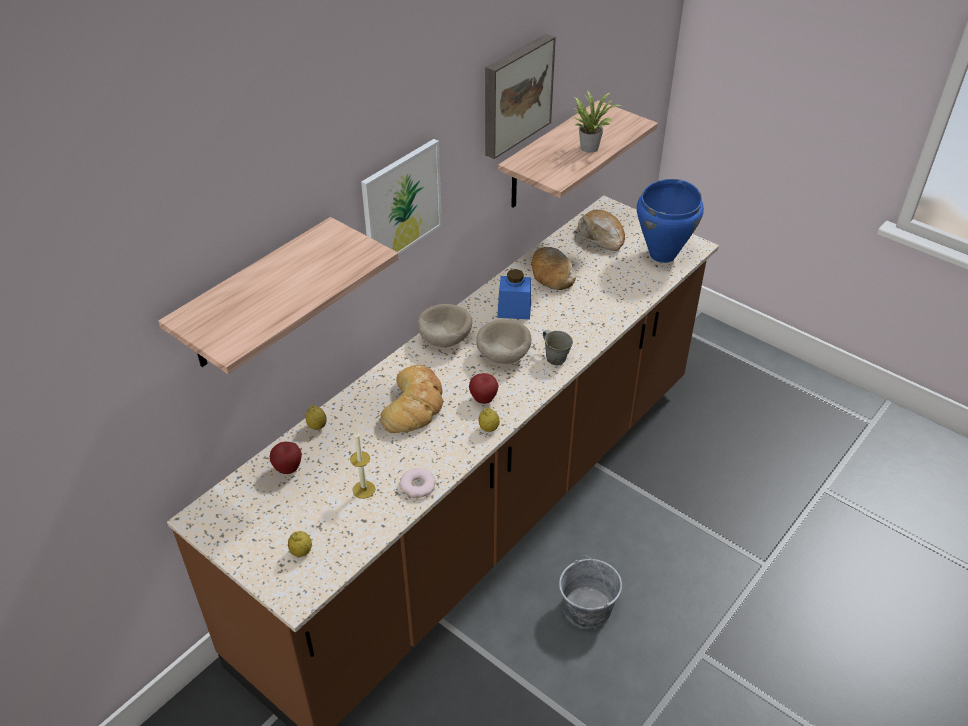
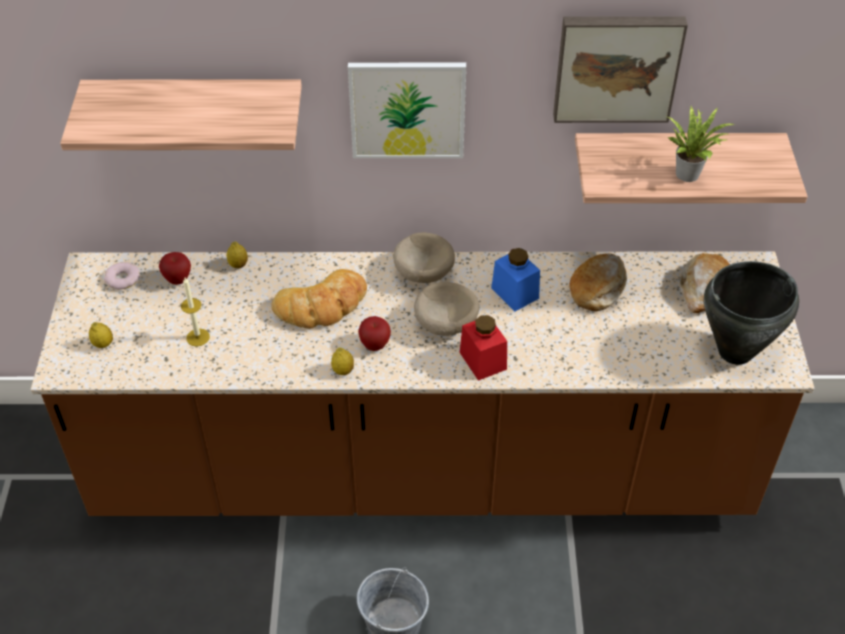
camera: 50 degrees right, 5 degrees up
donut [399,468,436,498] -> donut moved to [104,262,140,290]
grey mug [543,330,573,365] -> red jar [460,315,507,381]
blue cooking pot [637,179,704,263] -> black cooking pot [704,261,799,365]

